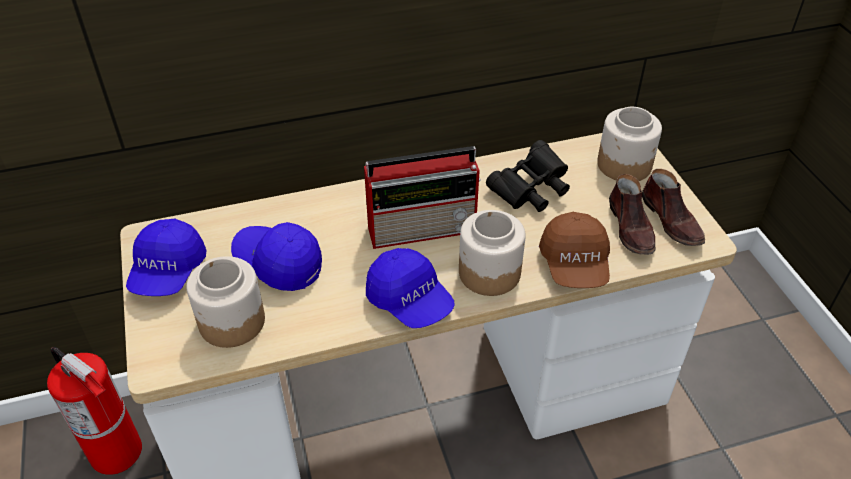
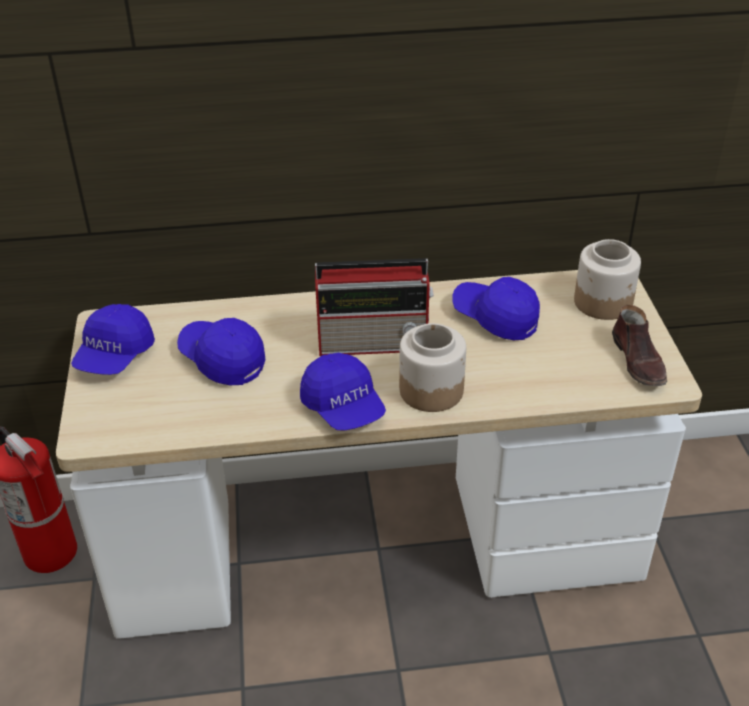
camera: 10 degrees right, 5 degrees down
jar [187,256,265,348] -> none
black binoculars [486,140,570,212] -> blue cap [452,277,540,340]
brown cap [539,212,610,288] -> none
brown shoe [609,174,655,255] -> none

